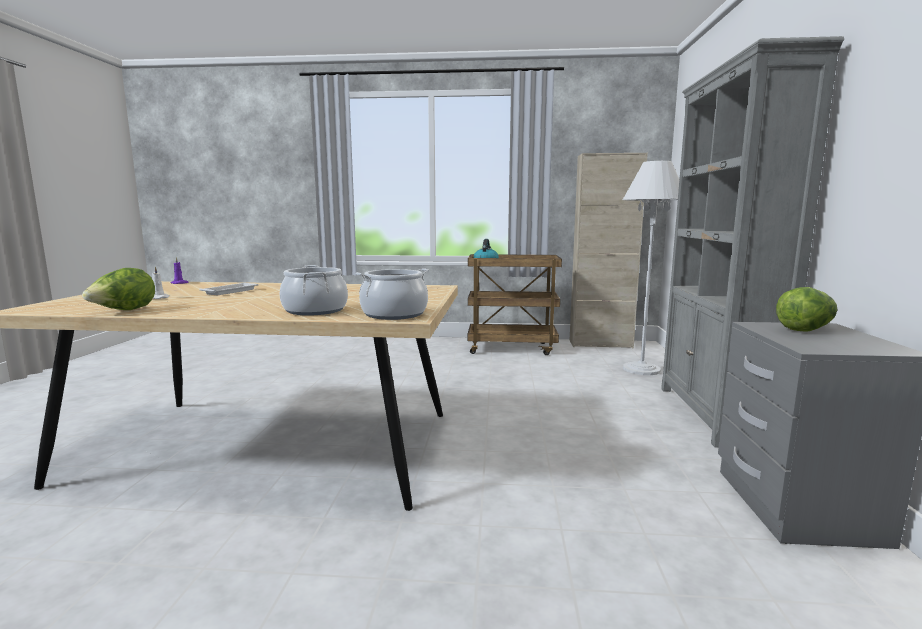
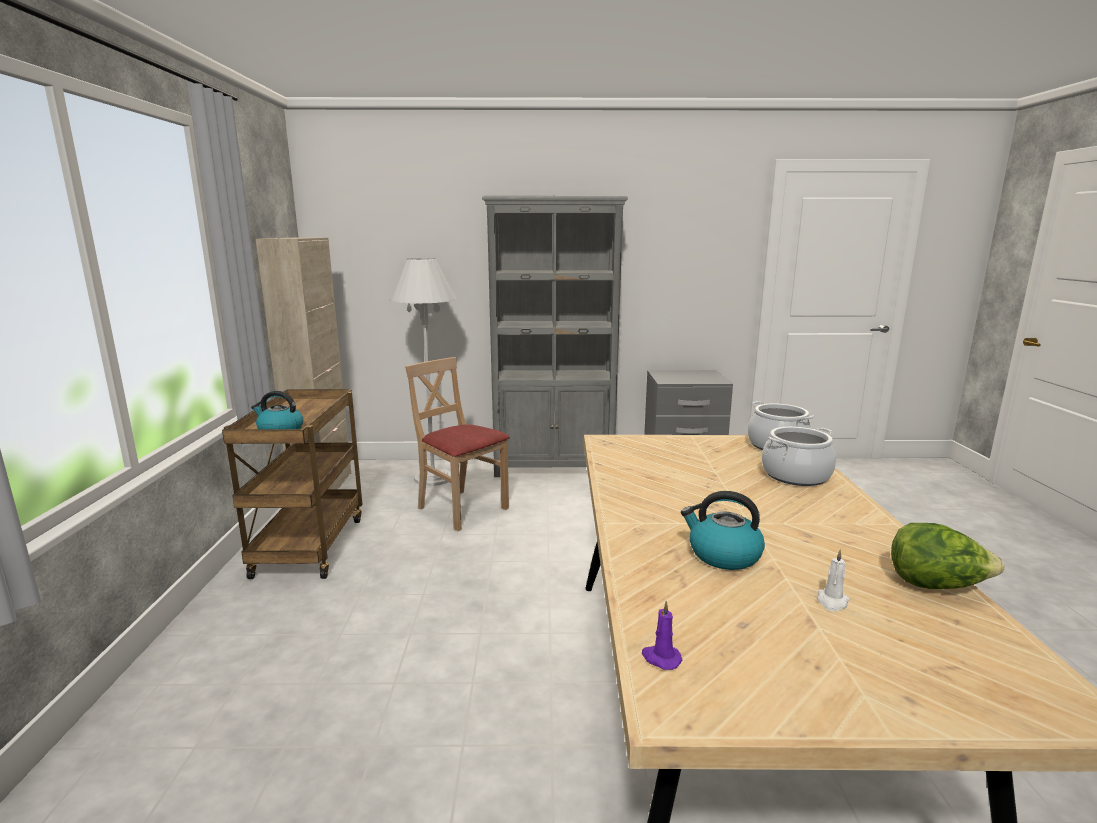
camera: 95 degrees left, 5 degrees up
white tray [199,283,259,295] -> kettle [681,491,765,570]
lettuce [776,287,838,332] -> none
none -> beige chair [405,357,510,531]

